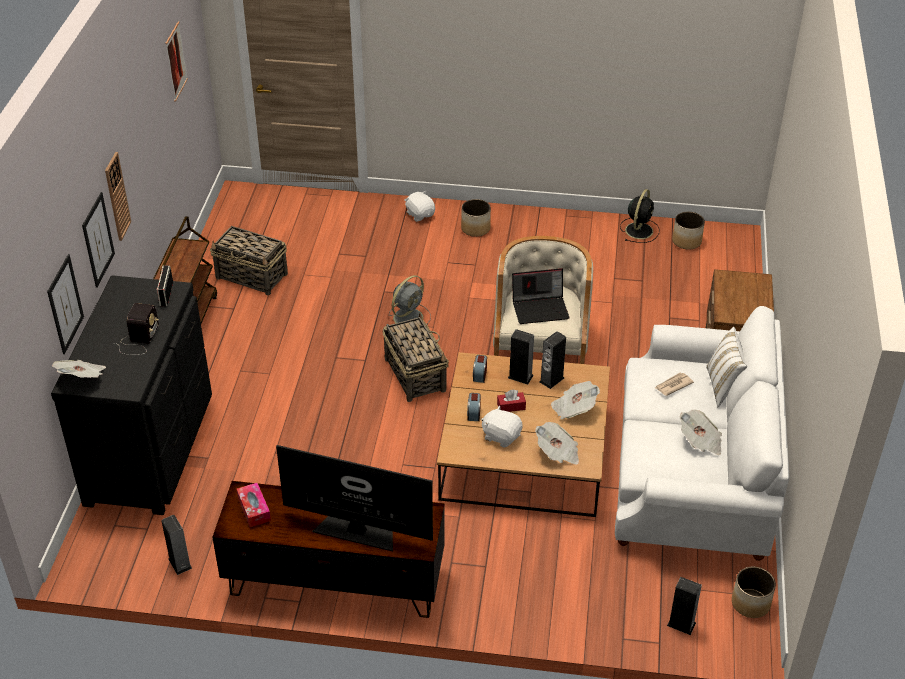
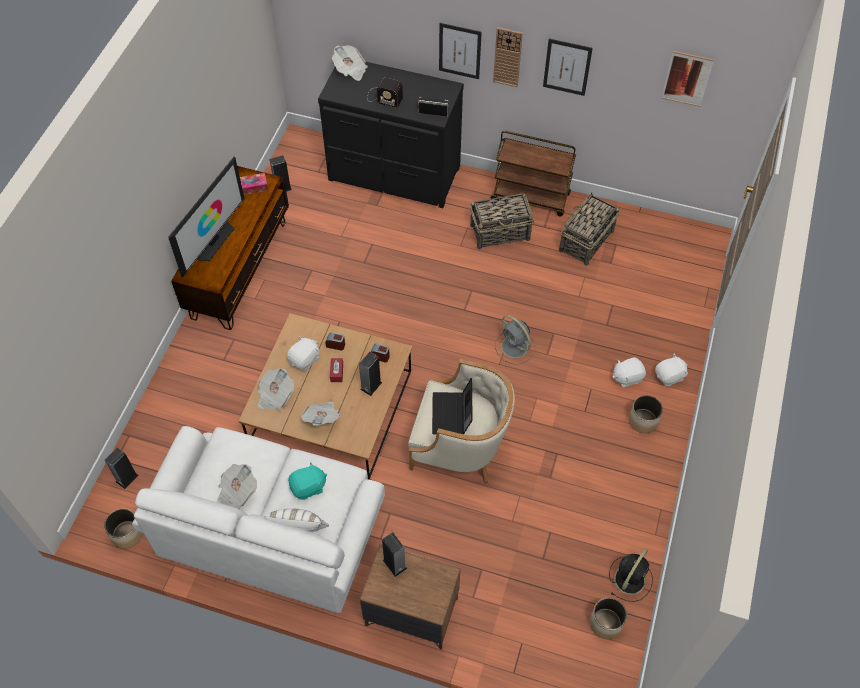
camera: 100 degrees right, 15 degrees up
picture [47,254,84,354] -> picture moved to [543,39,593,96]
basket [383,313,449,402] -> basket moved to [470,193,534,250]
speaker [539,331,566,389] -> speaker moved to [382,532,407,577]
black fan [620,189,660,243] -> black fan turned 90 degrees counterclockwise [609,549,653,602]
newspaper [655,373,694,396] -> turquoise plush toy [288,462,327,500]
none -> white plush toy [612,357,646,388]

